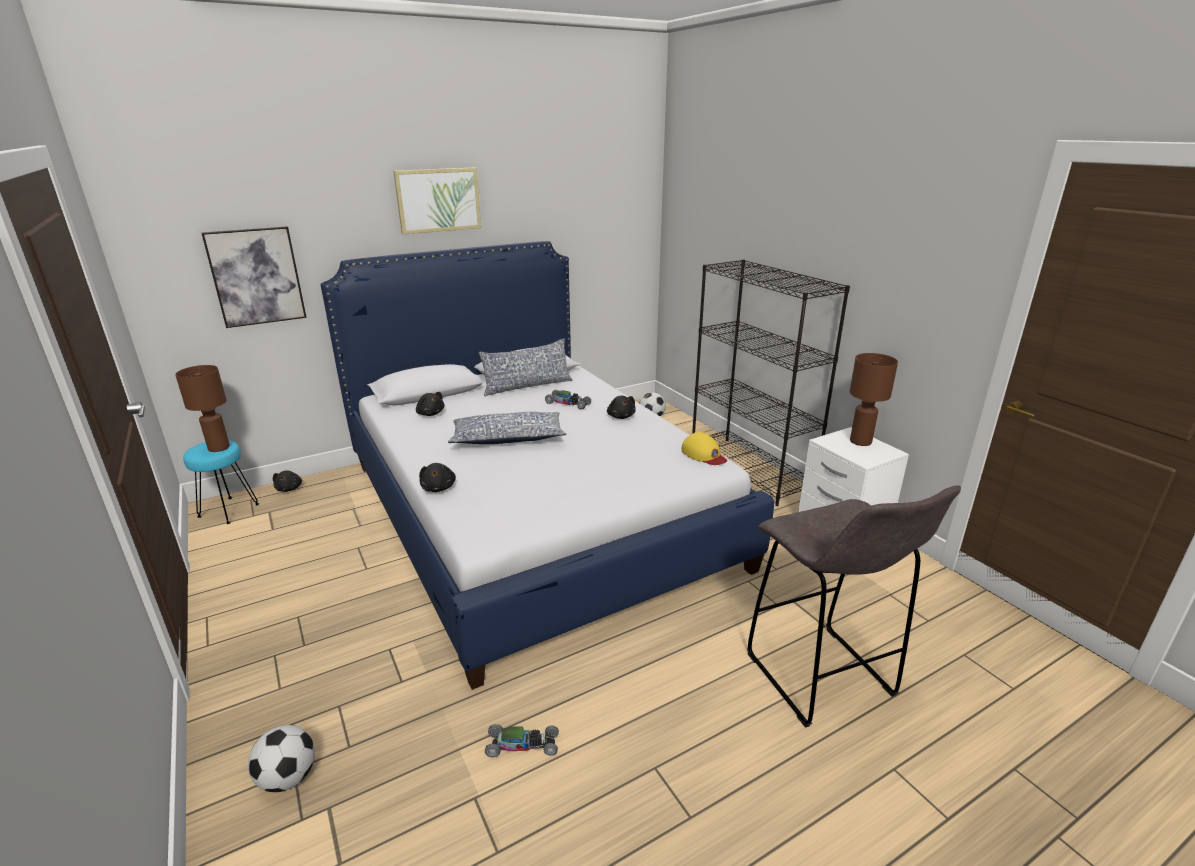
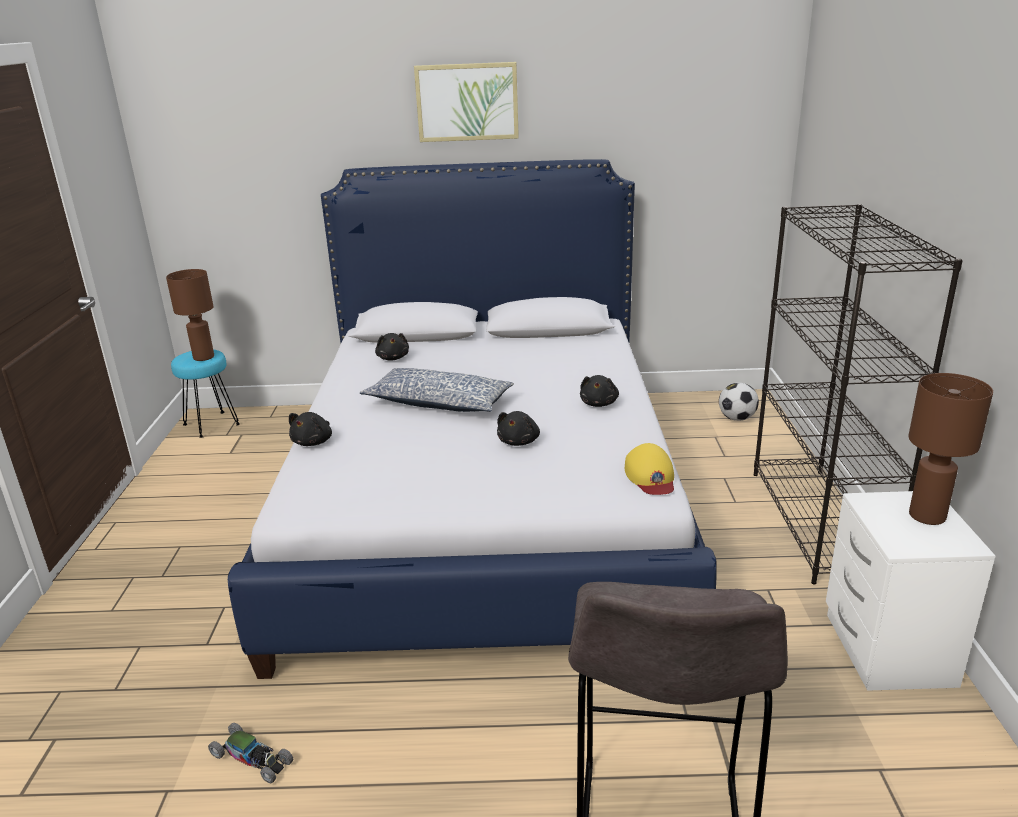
camera: 30 degrees right, 0 degrees up
picture [202,226,307,328] -> none
football [248,725,315,792] -> none
black plush toy [273,470,302,492] -> black plush toy moved to [497,411,540,446]
pillow [479,338,572,396] -> none
toy car [545,390,591,410] -> none

